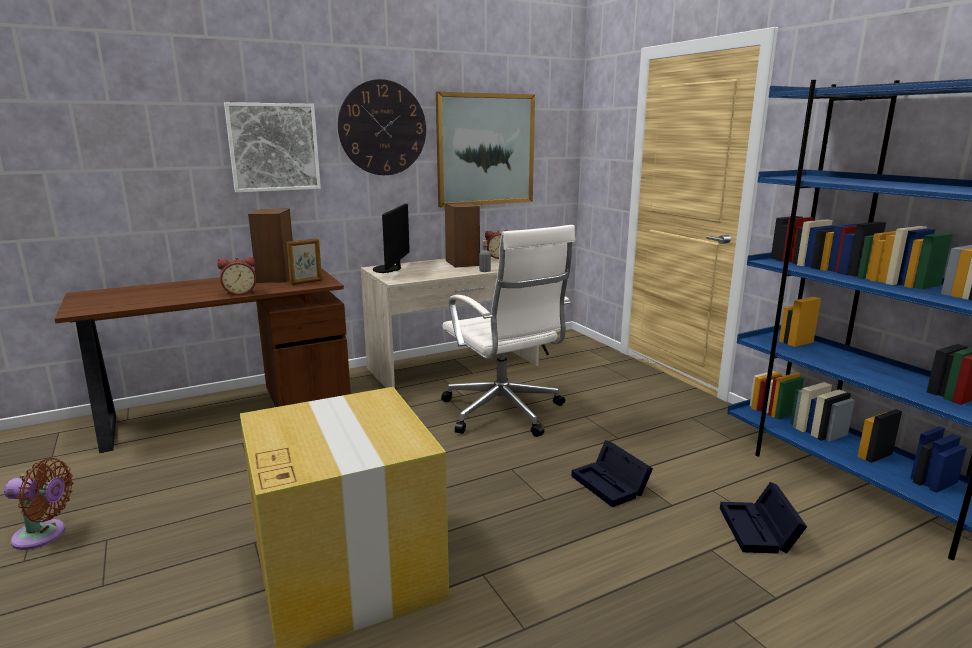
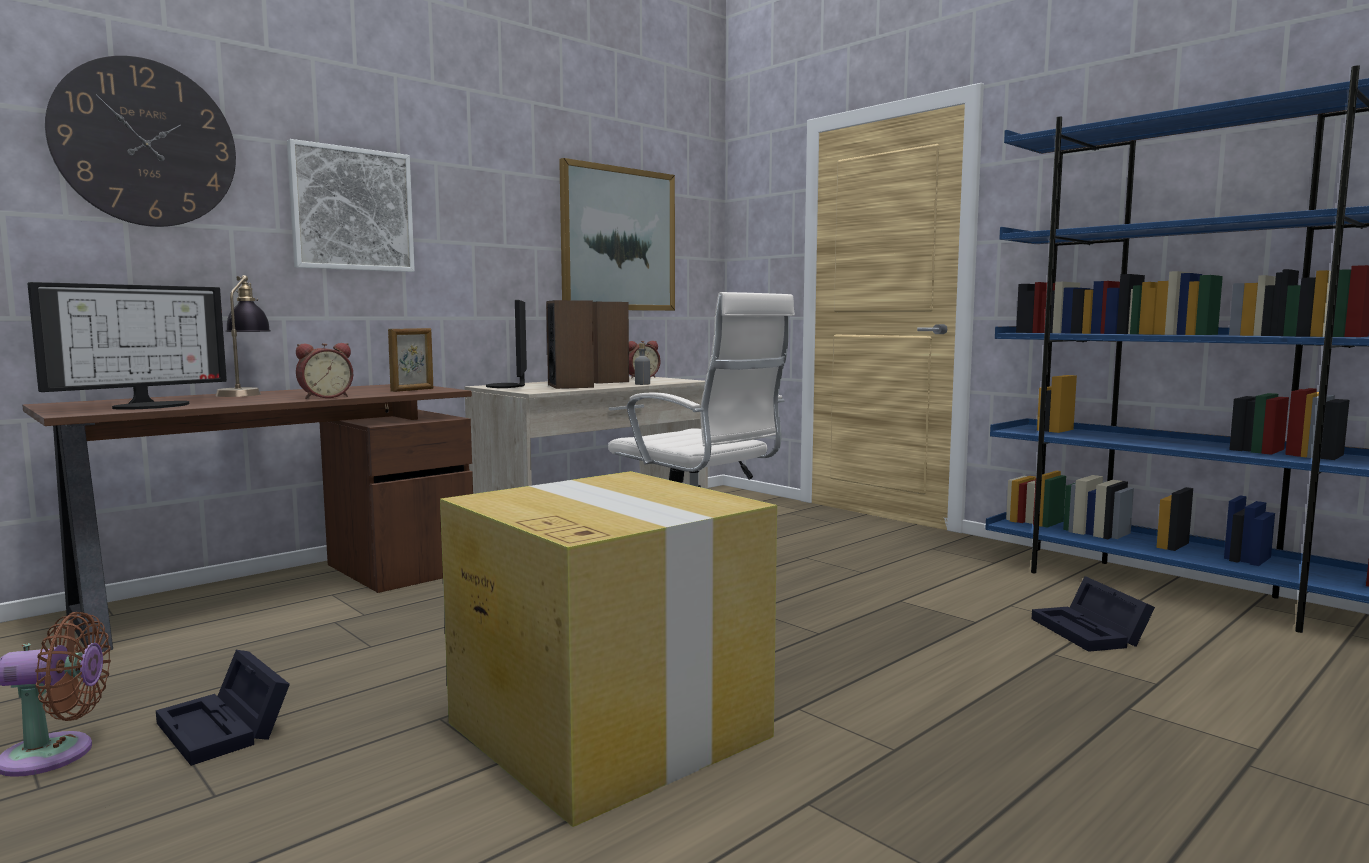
camera: 15 degrees left, 10 degrees down
speaker [248,209,293,283] -> speaker moved to [546,300,594,389]
wall clock [338,79,426,175] -> wall clock moved to [45,56,236,227]
black storage box [571,440,653,507] -> black storage box moved to [156,650,290,766]
none -> monitor [28,282,227,409]
none -> table lamp [216,275,271,397]

